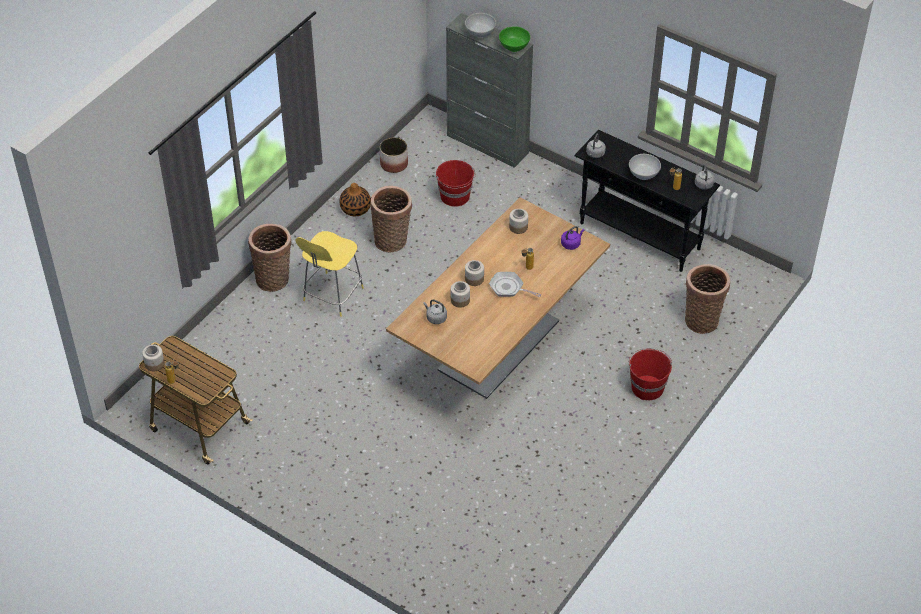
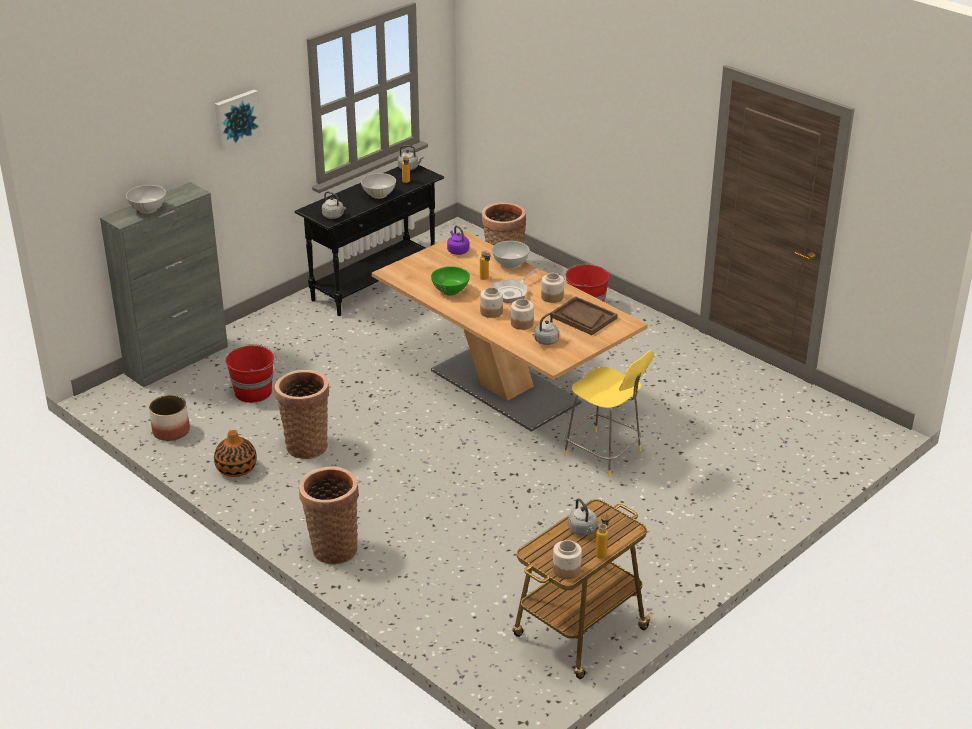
camera: 80 degrees left, 15 degrees down
yellow stool [295,231,364,317] -> yellow stool moved to [564,351,654,477]
green bowl [499,26,530,52] -> green bowl moved to [431,266,470,296]
jar [509,209,528,234] -> jar moved to [541,273,564,303]
none -> picture [215,90,262,151]
none -> white bowl [492,241,530,269]
none -> brown tray [550,297,617,335]
none -> grey kettle [568,498,597,536]

